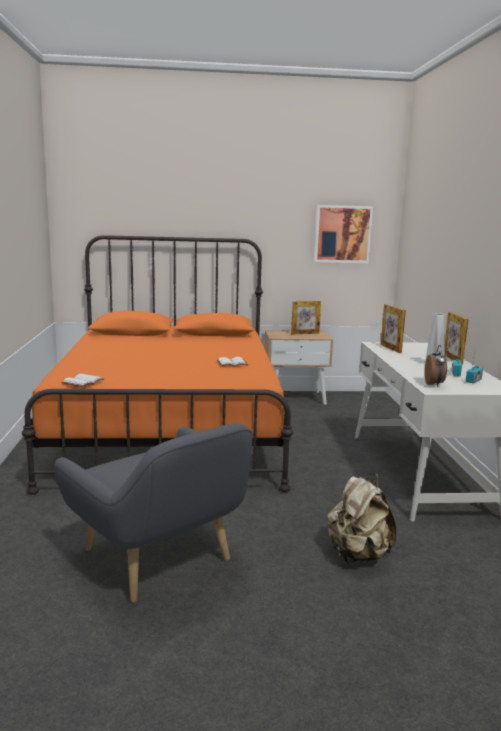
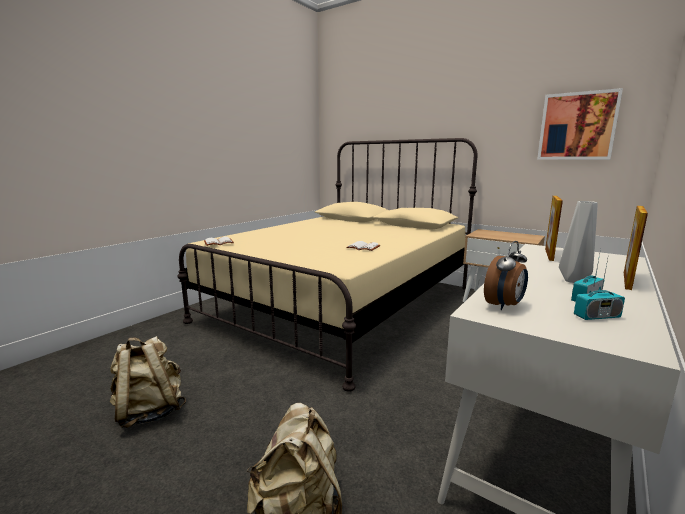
camera: 40 degrees right, 0 degrees up
orange bed [22,235,293,495] -> beige bed [177,138,477,392]
grey armchair [54,423,253,603] -> beige backpack [110,336,186,428]
picture frame [291,301,321,334] -> none

